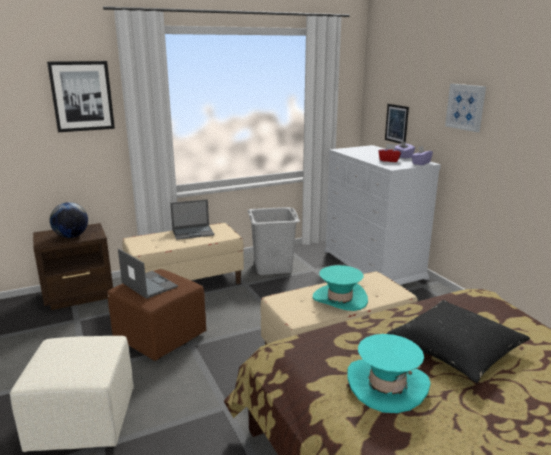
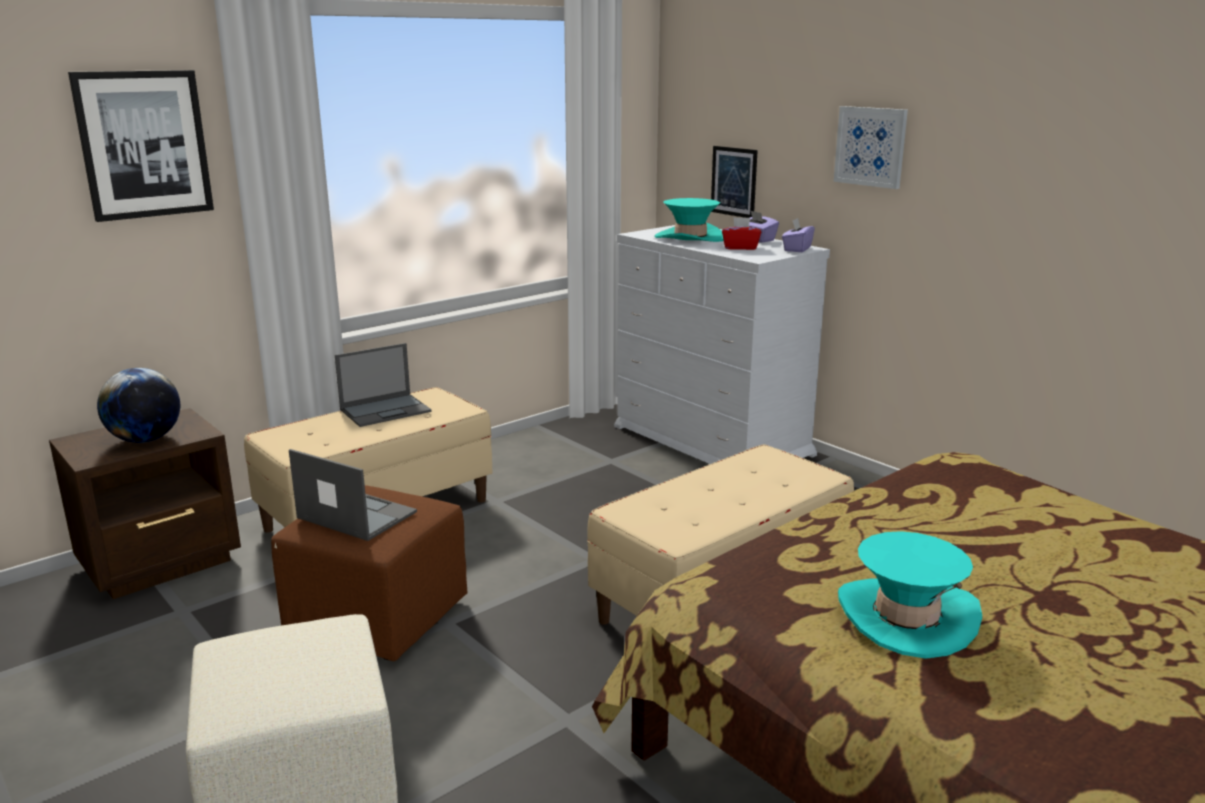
camera: 15 degrees left, 0 degrees up
grey laundry basket [248,207,300,275] -> none
turquoise hat [313,265,368,311] -> turquoise hat moved to [655,198,724,242]
black pillow [386,300,530,383] -> none

